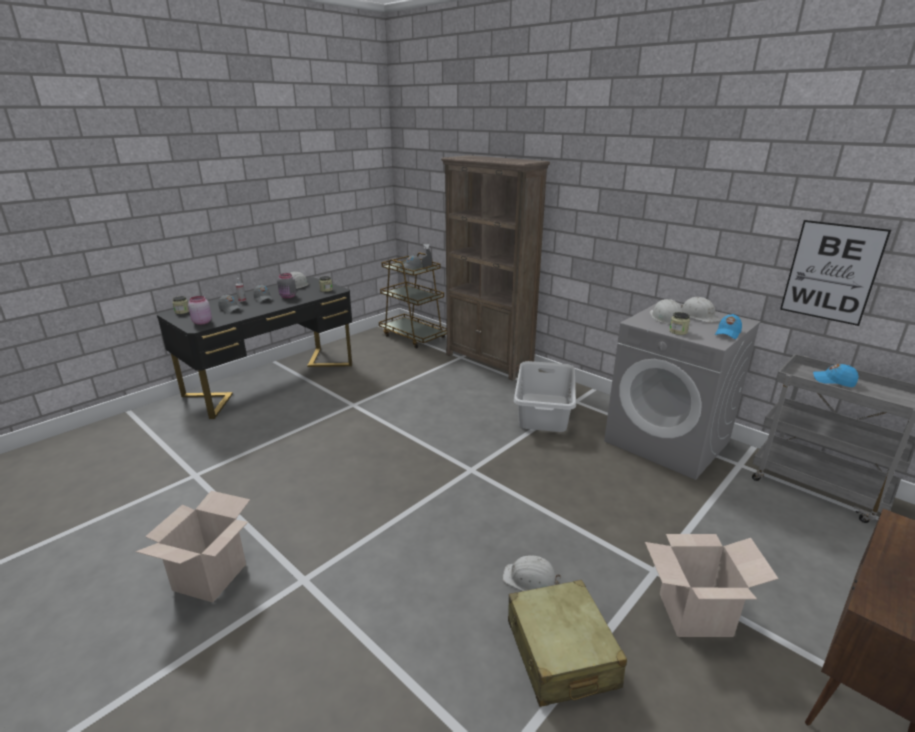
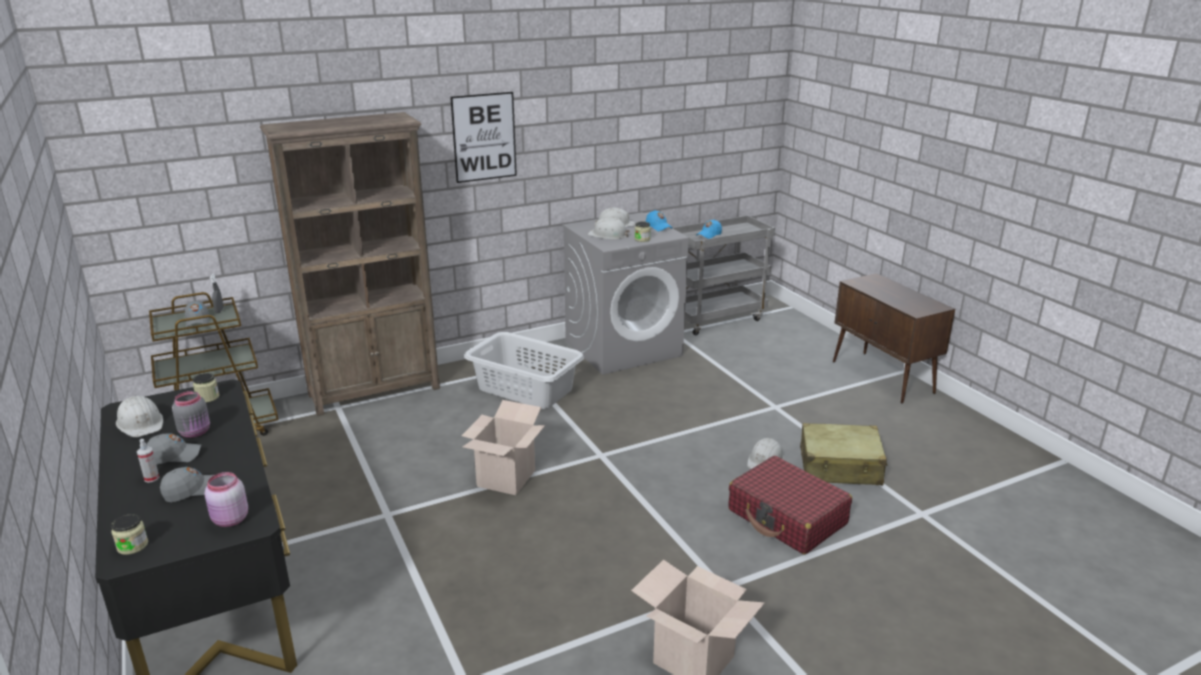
camera: 70 degrees left, 0 degrees up
cardboard box [645,534,779,637] -> cardboard box moved to [462,400,545,495]
picture [780,220,891,326] -> picture moved to [450,92,517,183]
none -> red suitcase [728,456,852,554]

